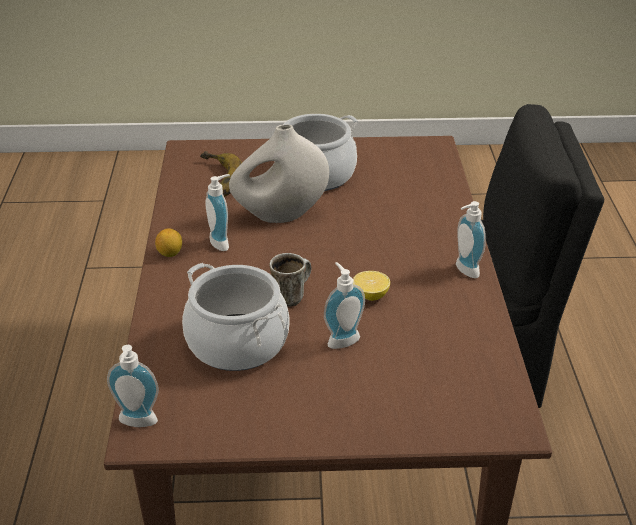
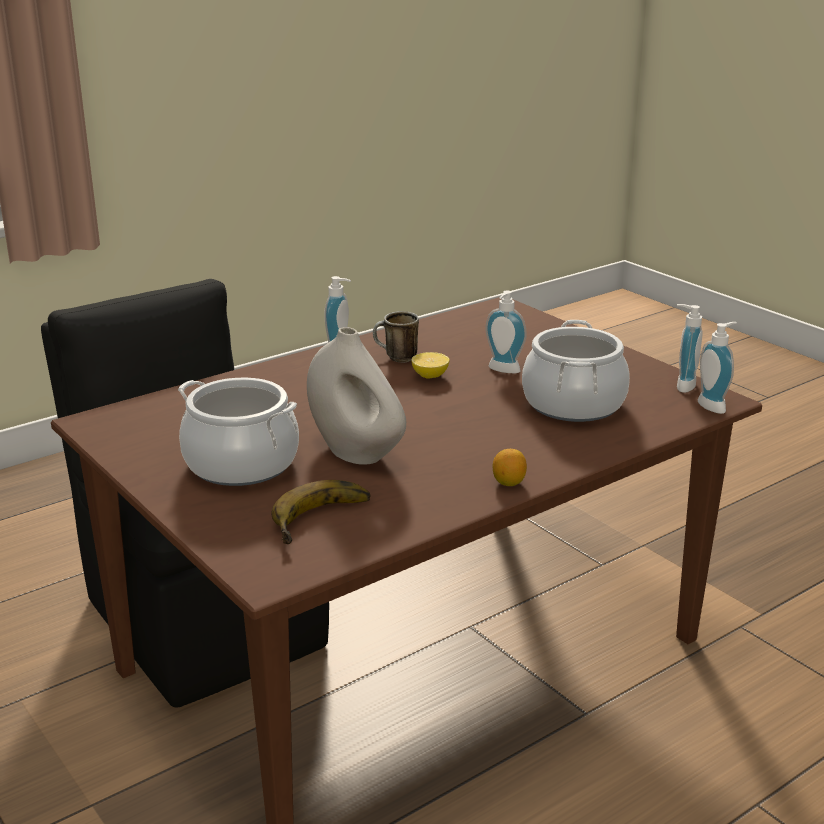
camera: 125 degrees left, 10 degrees down
soap dispenser [205,174,230,251] -> soap dispenser moved to [677,304,703,393]
mug [270,253,311,307] -> mug moved to [373,311,419,362]

